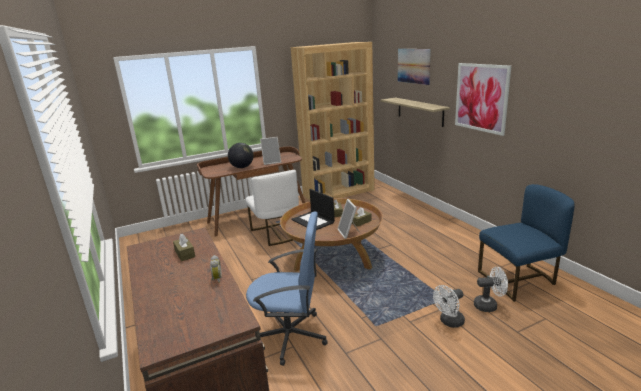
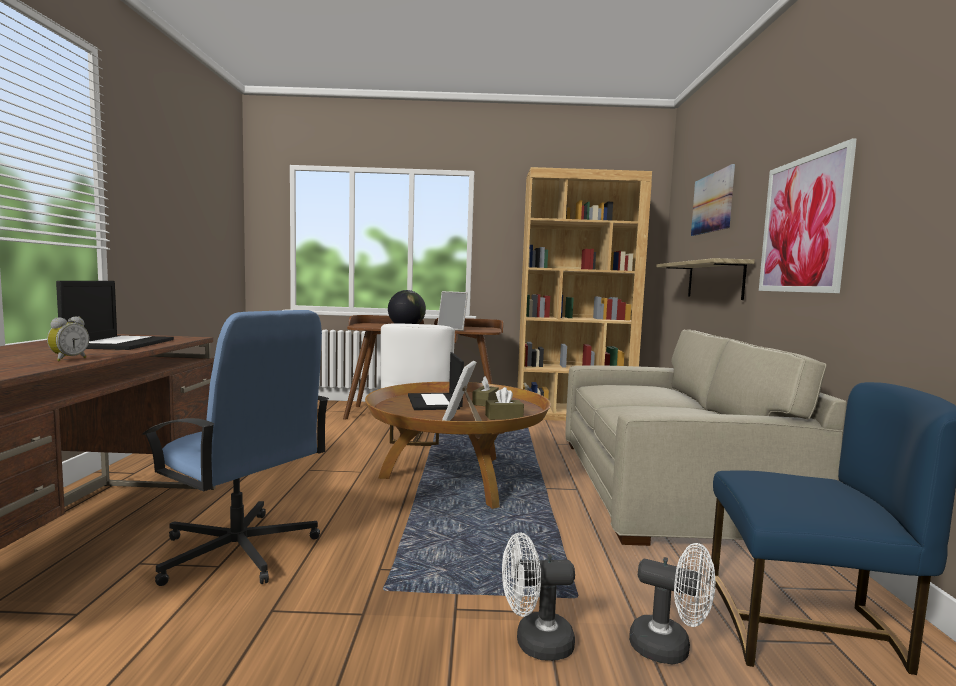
camera: 25 degrees right, 15 degrees down
brown tissue box [173,234,195,261] -> laptop [56,281,174,350]
none -> beige sofa [565,329,847,546]

